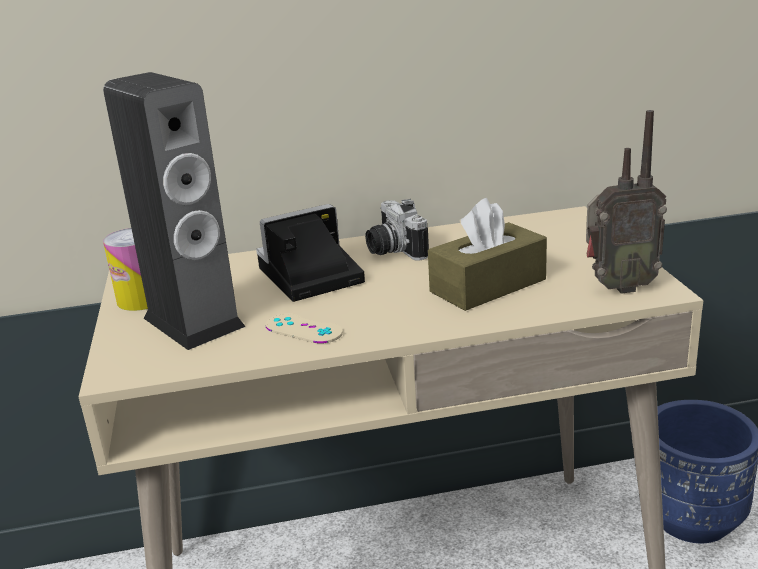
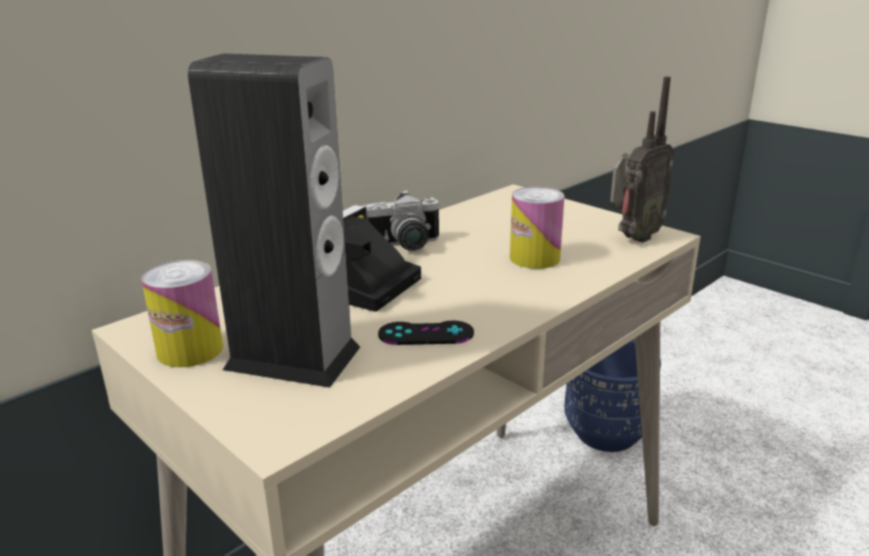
camera: 35 degrees left, 0 degrees up
beige game controller [265,313,343,344] -> black game controller [378,320,474,345]
camera [365,199,429,261] -> camera turned 45 degrees counterclockwise [363,189,439,251]
brown tissue box [428,198,547,311] -> can [510,187,565,269]

